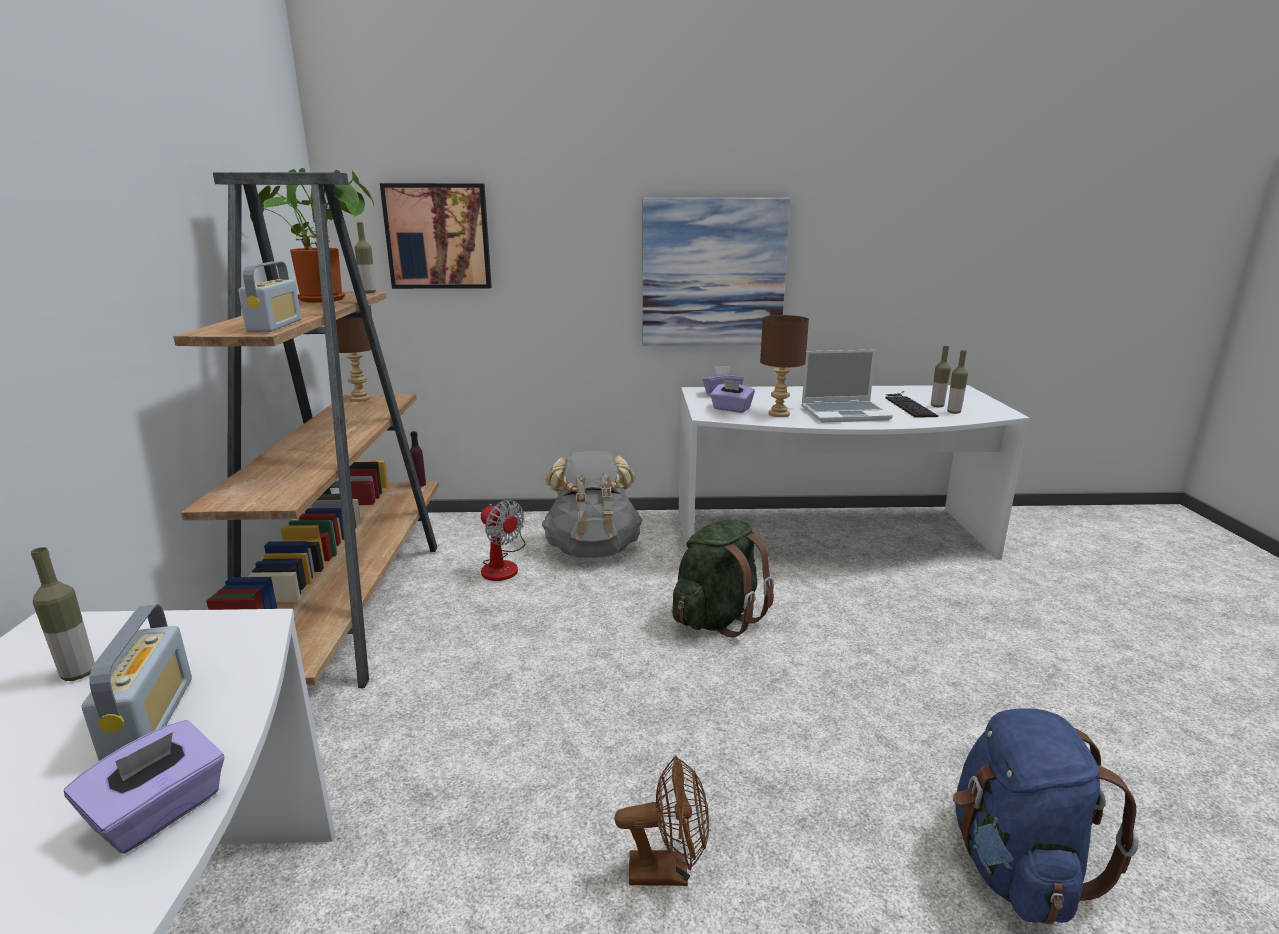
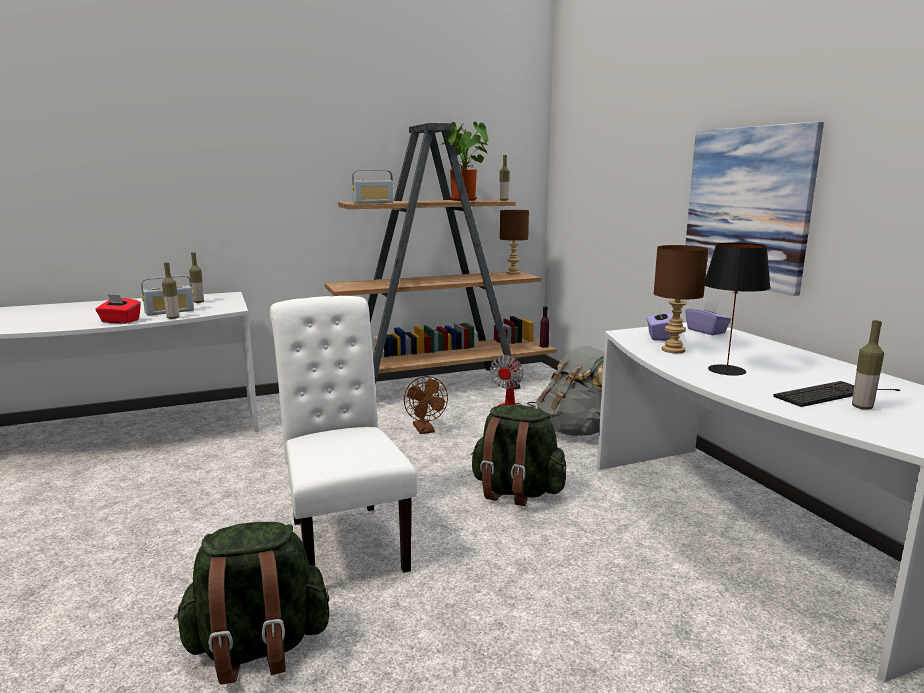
camera: 70 degrees right, 5 degrees down
purple tissue box [64,720,224,854] -> red tissue box [95,294,141,324]
picture [380,183,492,289] -> none
brown fan [615,756,709,886] -> brown fan moved to [404,376,448,434]
laptop [801,349,893,423] -> black table lamp [704,243,771,376]
bottle [947,350,968,414] -> bottle moved to [162,263,179,319]
blue backpack [953,709,1139,924] -> green backpack [173,522,329,685]
none -> white chair [270,296,417,573]

